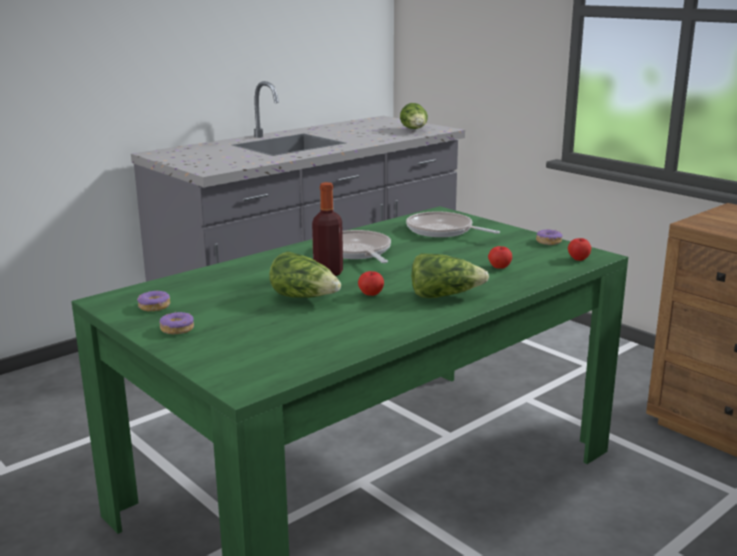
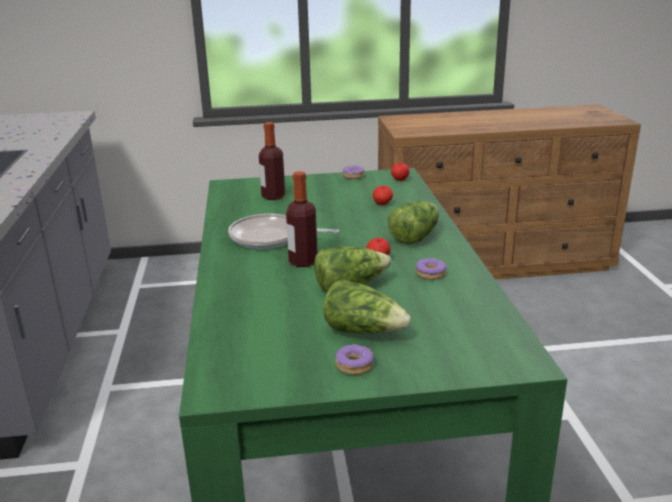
camera: 55 degrees left, 5 degrees up
donut [137,291,170,311] -> donut moved to [416,258,447,280]
lettuce [400,103,428,129] -> lettuce moved to [323,280,411,334]
frying pan [406,211,500,237] -> bottle [259,122,285,200]

